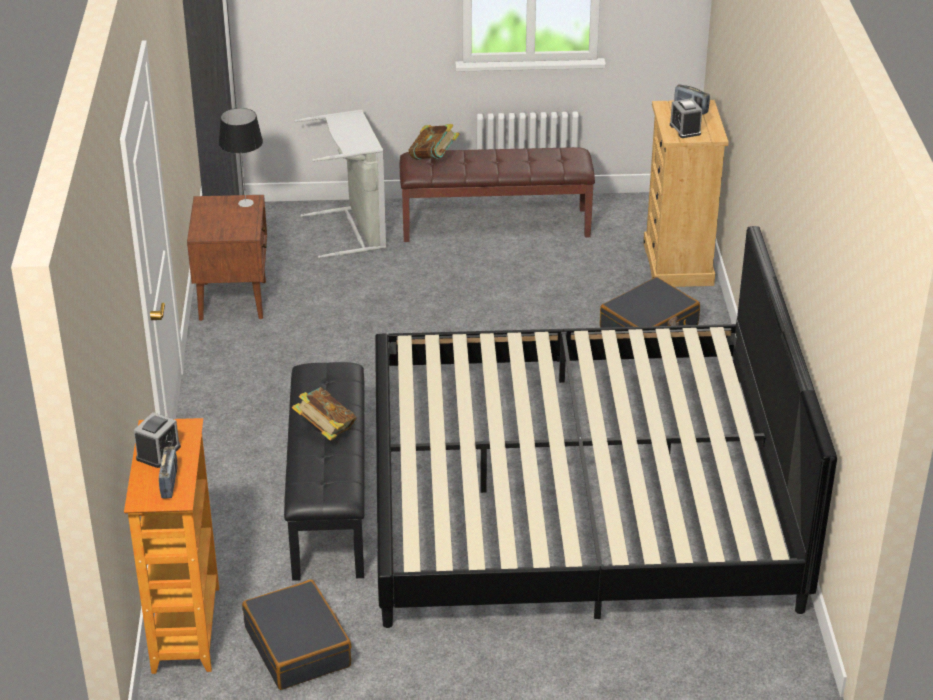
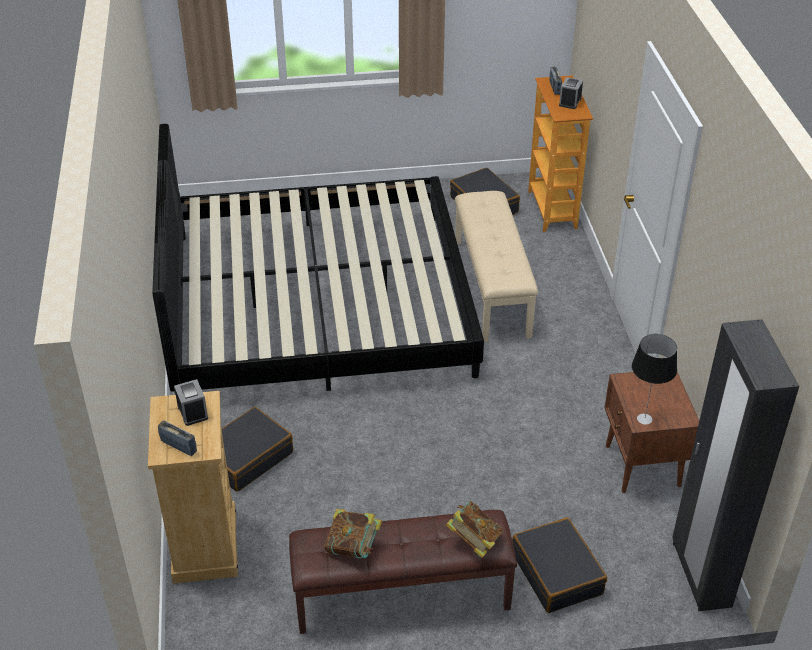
camera: 175 degrees right, 5 degrees up
black bench [284,362,365,581] -> beige bench [455,191,538,342]
book [292,387,357,441] -> book moved to [324,509,382,558]
grey laundry basket [294,110,386,258] -> black suitcase [512,517,607,613]

